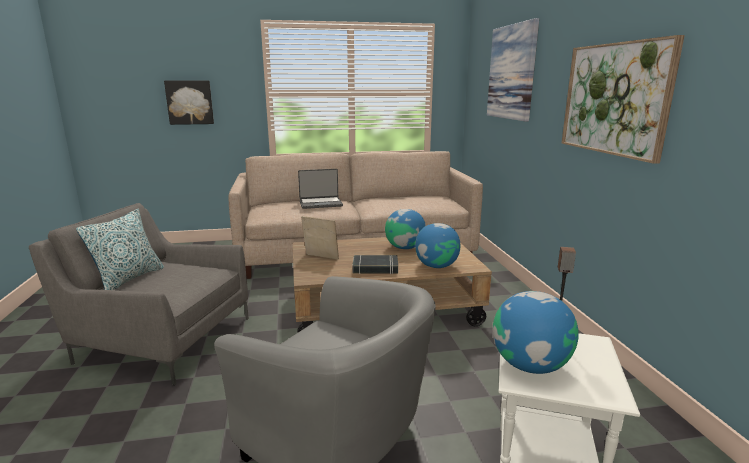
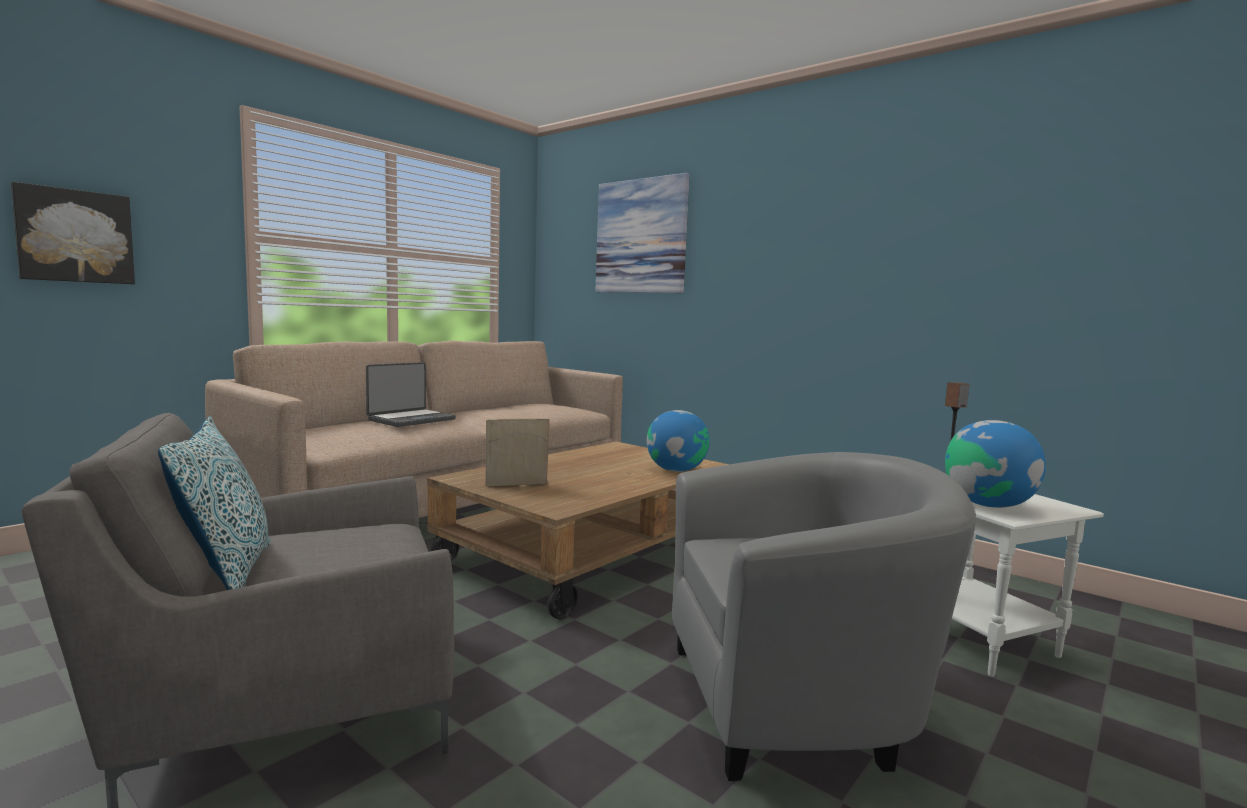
camera: 40 degrees left, 10 degrees down
black book [352,255,398,274] -> none
globe [385,209,426,249] -> none
picture [562,35,685,164] -> none

